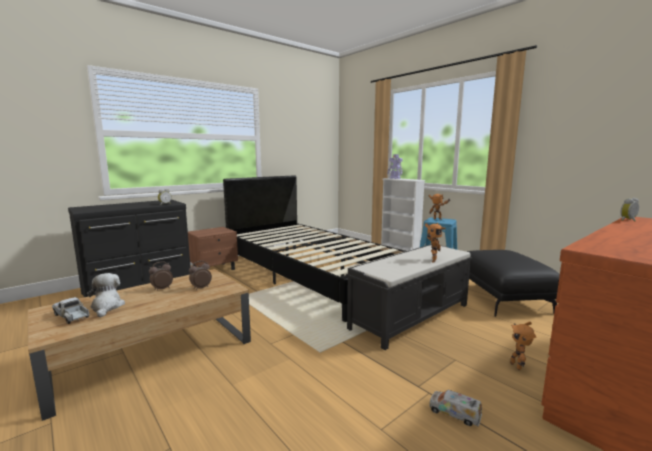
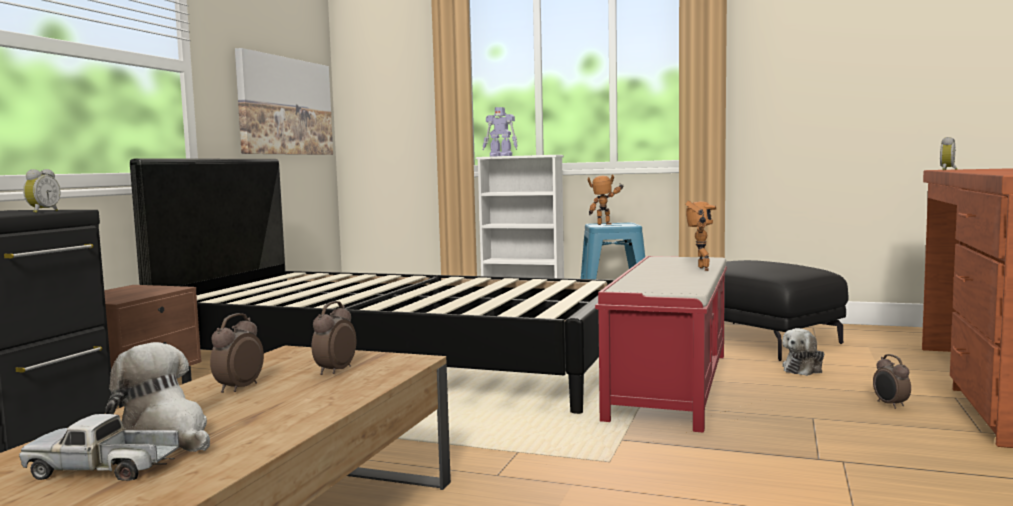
camera: 30 degrees left, 5 degrees down
black bench [346,244,473,350] -> red bench [595,256,727,433]
toy truck [429,390,482,427] -> none
toy robot [510,321,536,370] -> alarm clock [873,354,911,409]
none -> picture [235,48,333,155]
none -> plush toy [782,328,824,376]

